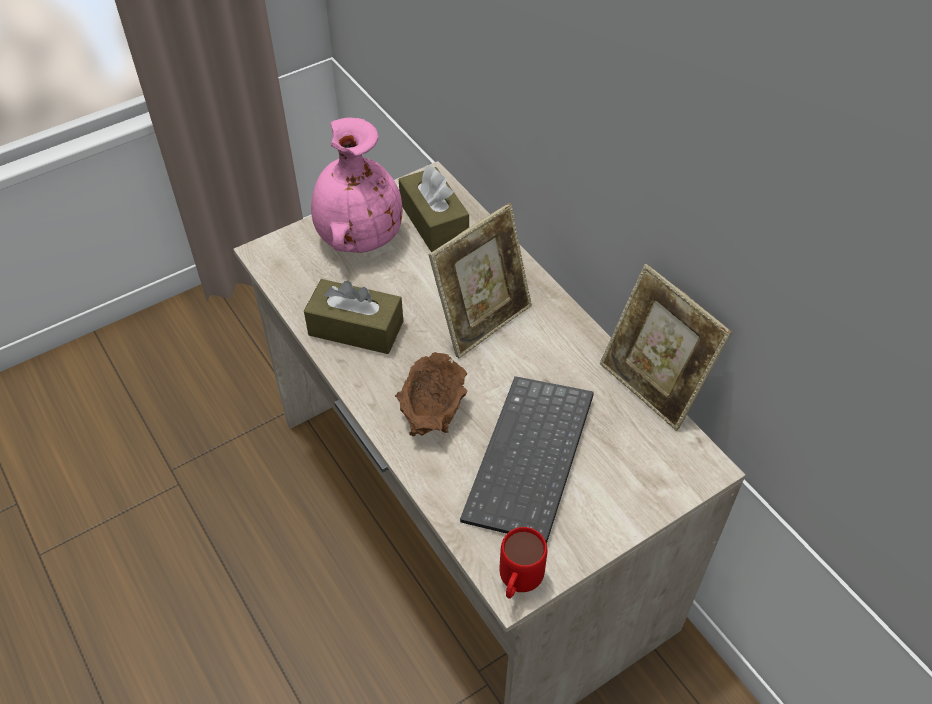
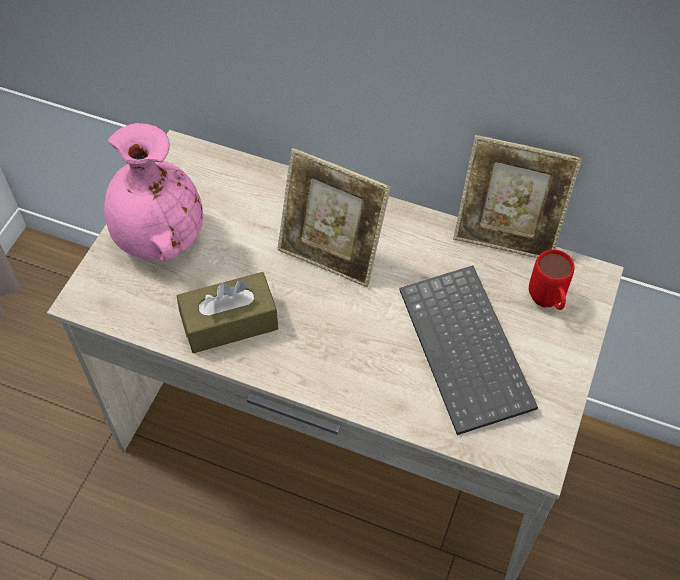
camera: 35 degrees left, 5 degrees up
brown bowl [395,352,467,436] -> none
brown tissue box [399,165,469,252] -> none
picture frame [429,203,532,358] -> picture frame turned 105 degrees clockwise [278,148,391,287]
red mug [500,527,547,599] -> red mug moved to [529,249,574,310]

